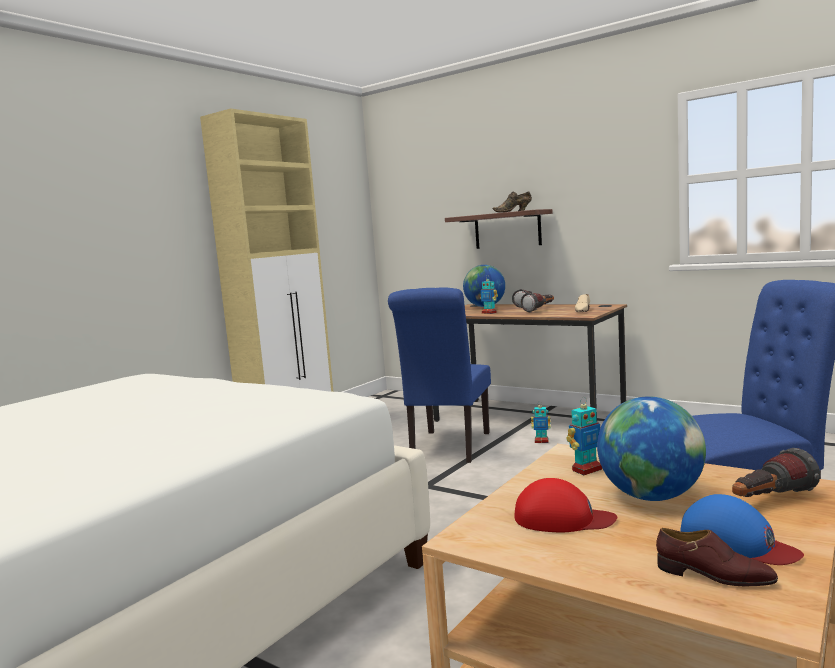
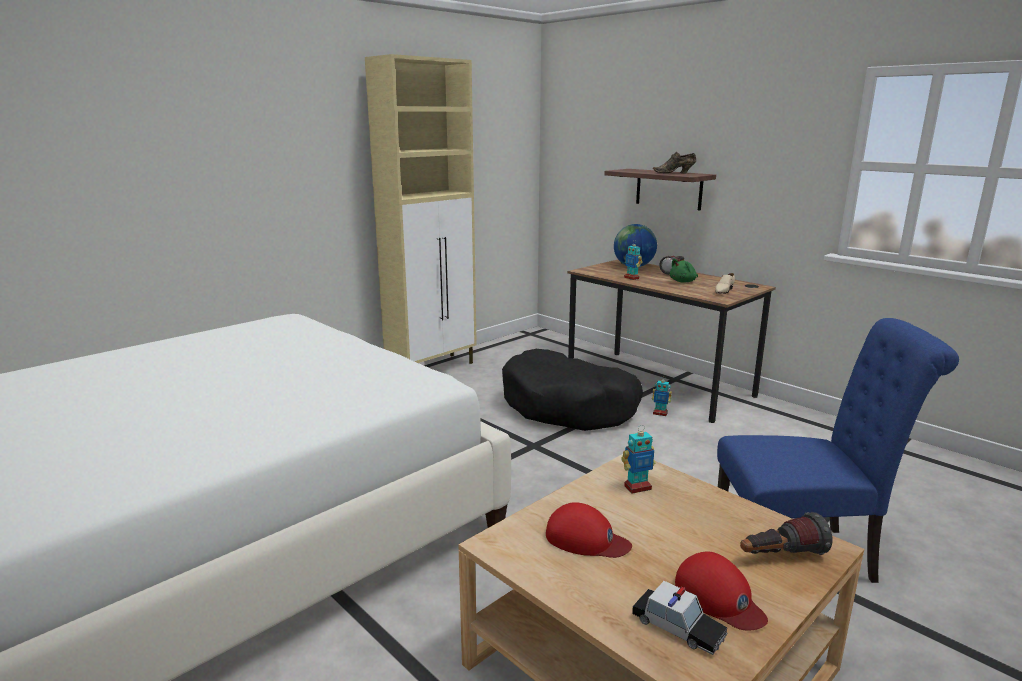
camera: 10 degrees right, 10 degrees up
blue chair [388,287,491,463] -> black dog bed [502,349,643,431]
flashlight [521,292,554,313] -> green plush toy [670,258,698,282]
globe [597,396,706,501] -> none
brown shoe [656,528,778,586] -> toy car [632,581,728,655]
blue cap [680,494,804,565] -> red cap [675,551,768,631]

